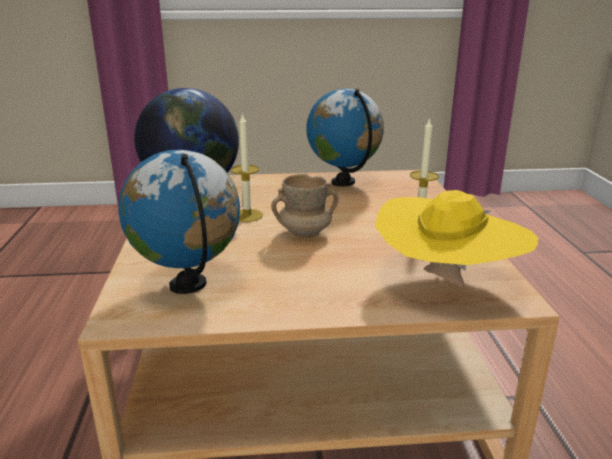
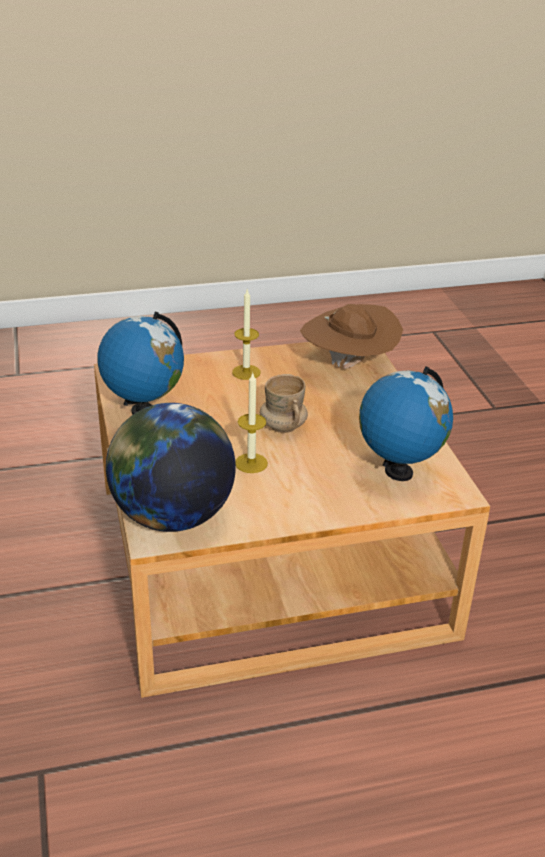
camera: 100 degrees left, 10 degrees up
yellow hat [375,190,538,287] -> brown hat [300,304,403,369]

